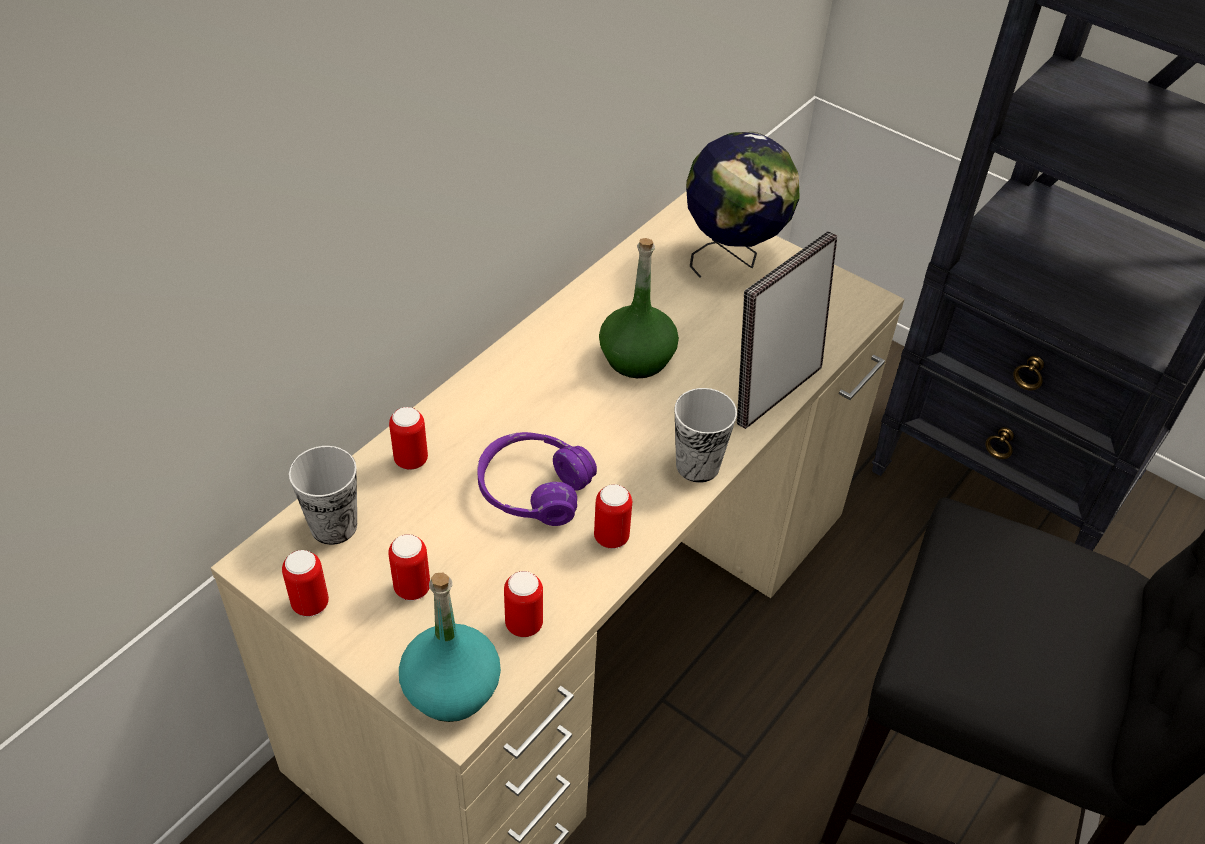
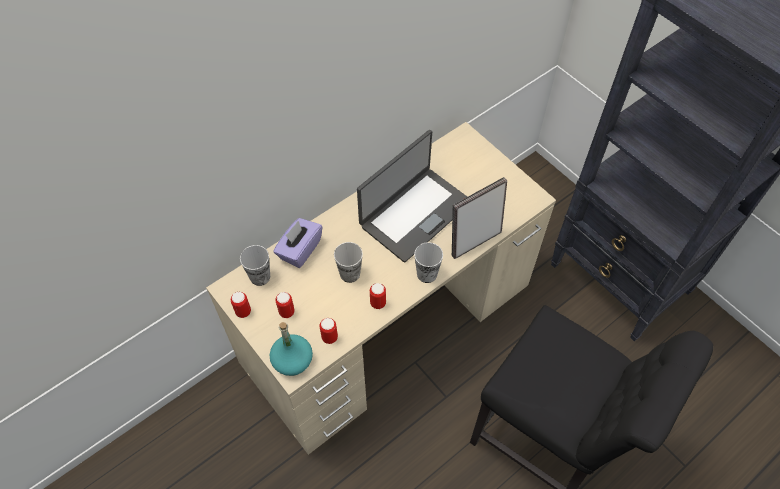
camera: 15 degrees right, 10 degrees up
can [389,407,428,470] -> purple tissue box [273,218,323,268]
purple headphones [477,432,597,526] -> cup [334,242,363,283]
green bottle [599,238,679,378] -> laptop [357,130,467,263]
globe [686,132,800,278] -> none

